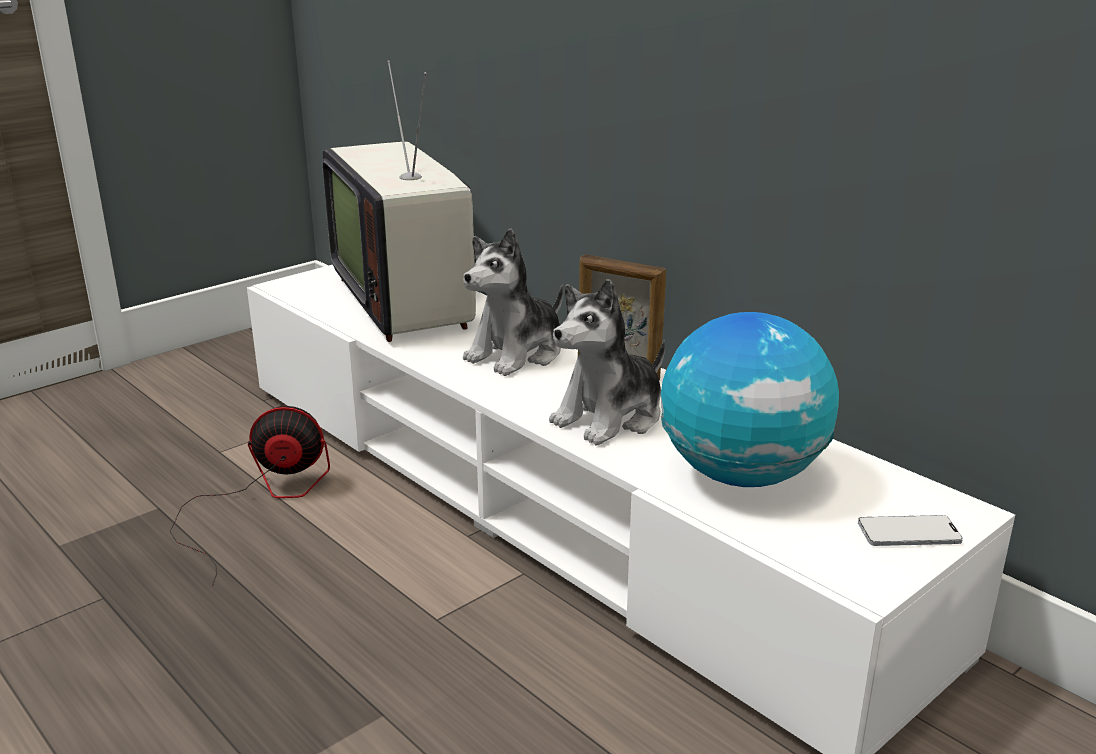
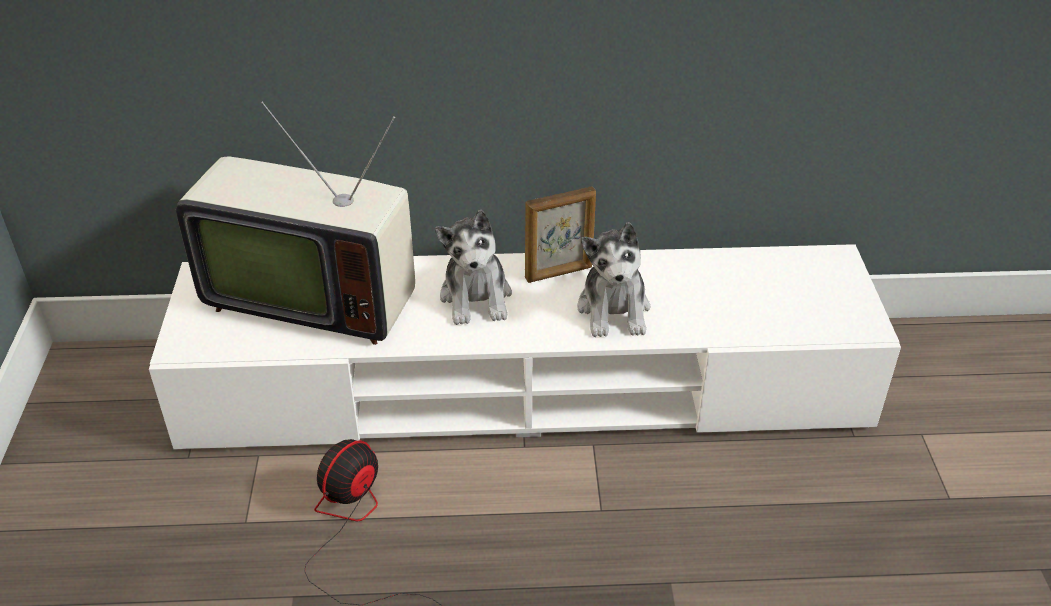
camera: 50 degrees left, 15 degrees up
globe [661,312,839,487] -> none
phone [858,515,963,546] -> none

